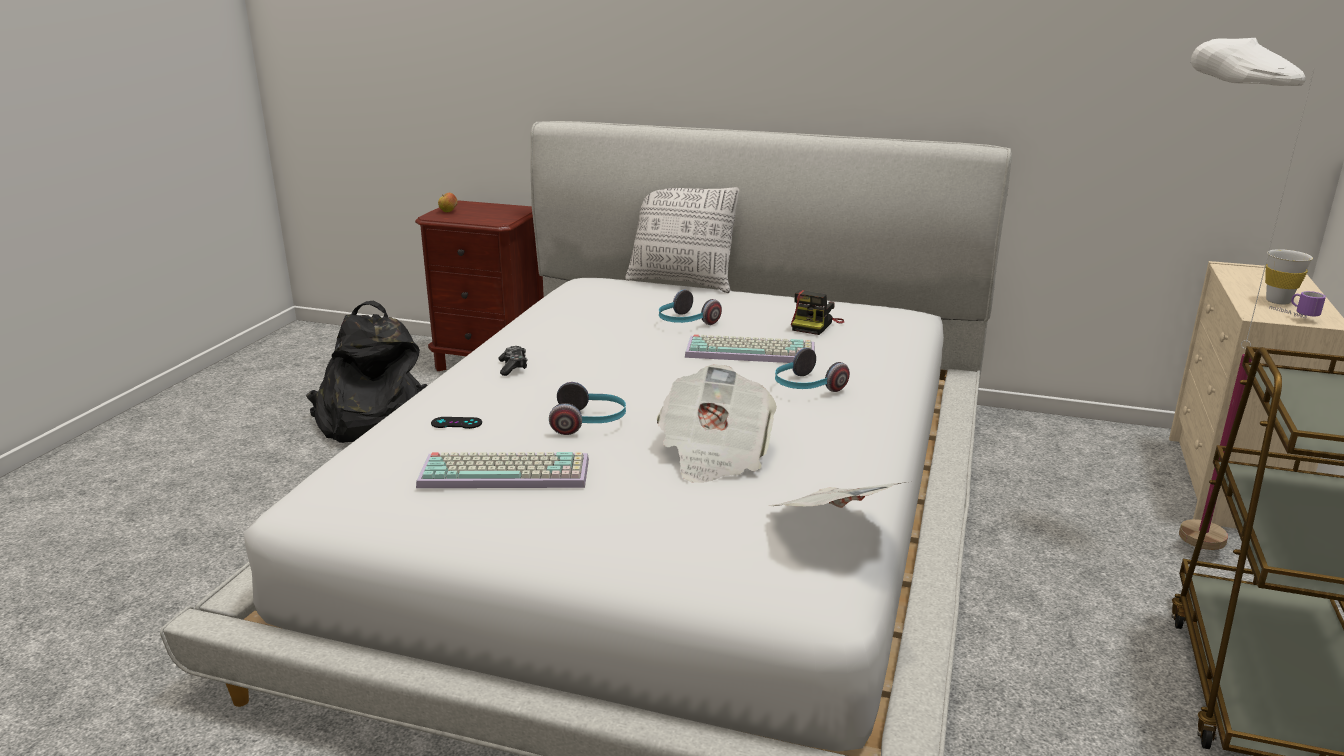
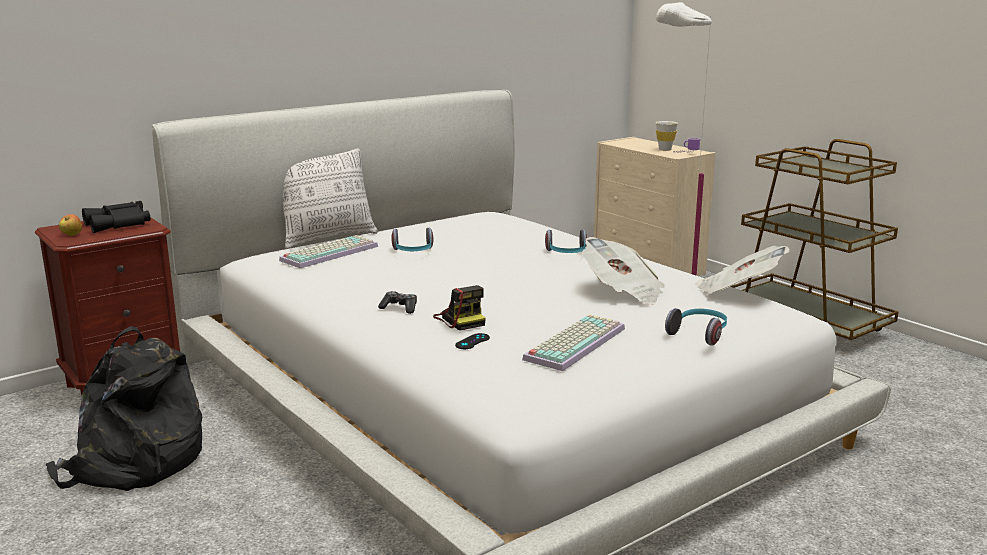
camera: 55 degrees left, 5 degrees down
headphones [549,382,626,435] -> headphones moved to [665,308,727,346]
keyboard [685,334,815,363] -> keyboard moved to [279,235,378,268]
camera [791,290,845,335] -> camera moved to [433,285,486,331]
none -> black binoculars [82,201,150,233]

